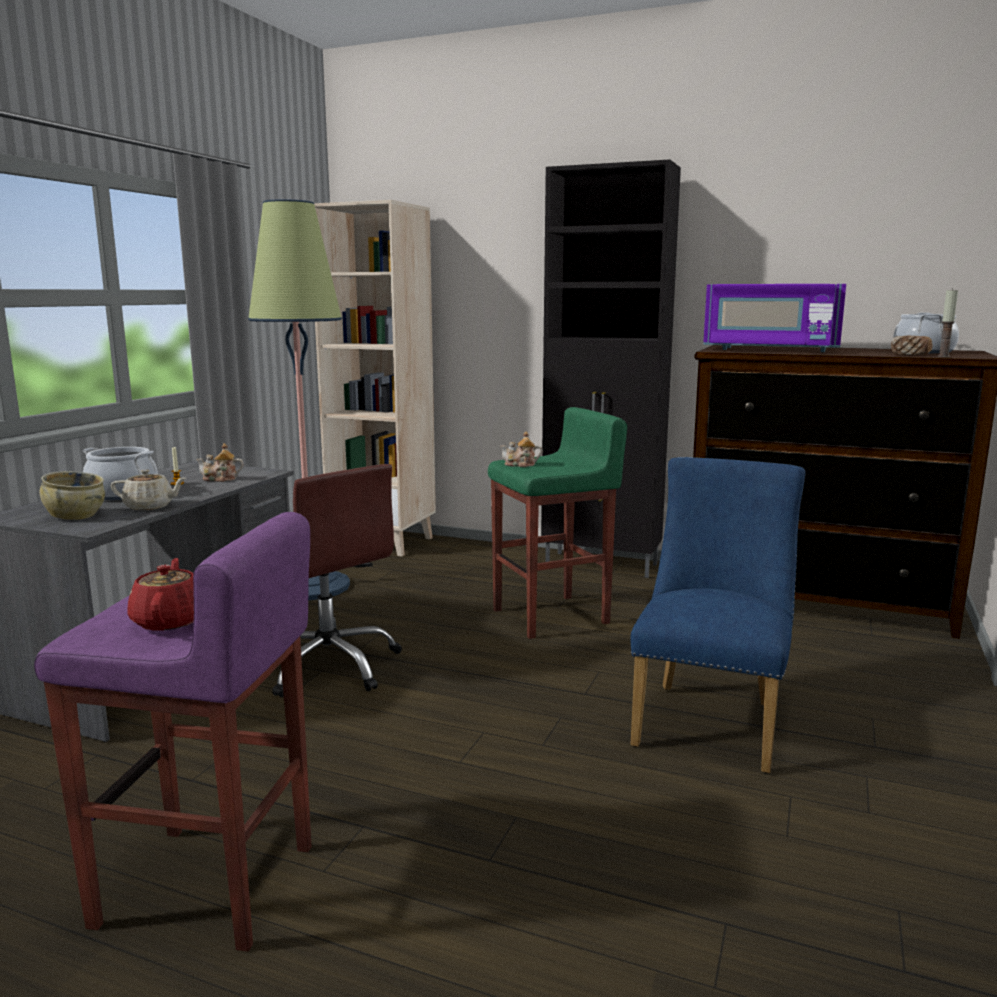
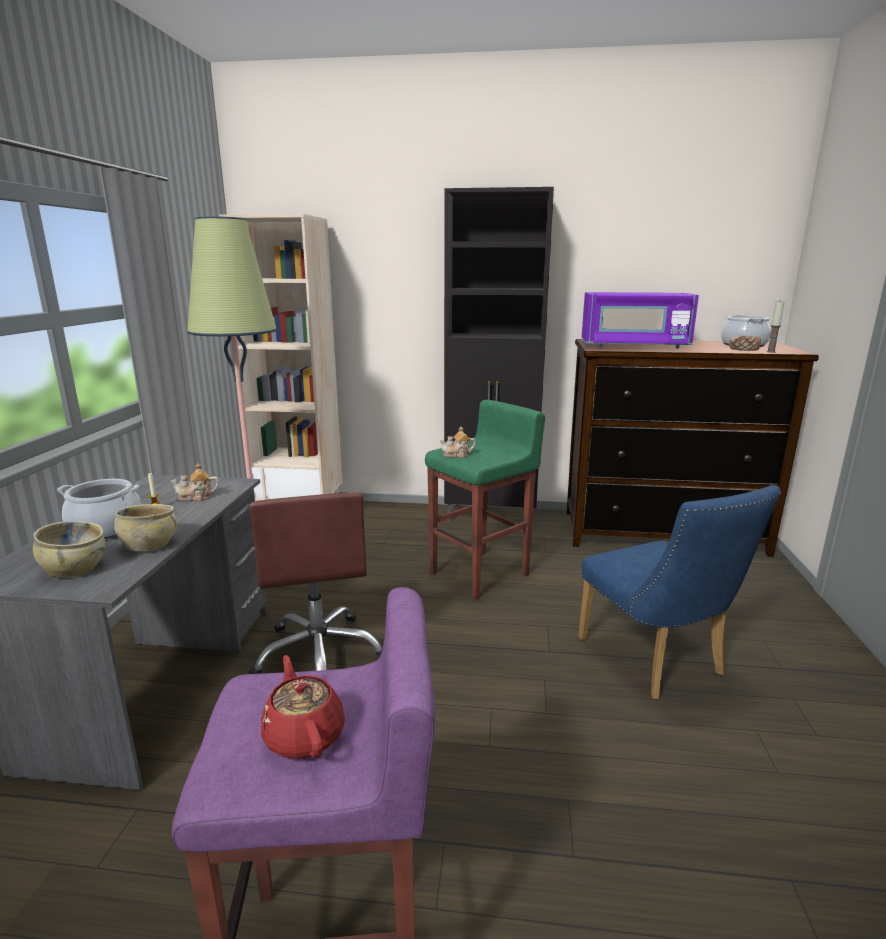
camera: 15 degrees left, 5 degrees up
beige teapot [111,470,186,510] -> beige bowl [114,504,177,551]
brown office chair [272,464,402,697] -> brown office chair turned 45 degrees clockwise [249,492,383,674]
blue chair [630,457,806,773] -> blue chair turned 150 degrees clockwise [578,485,781,699]

